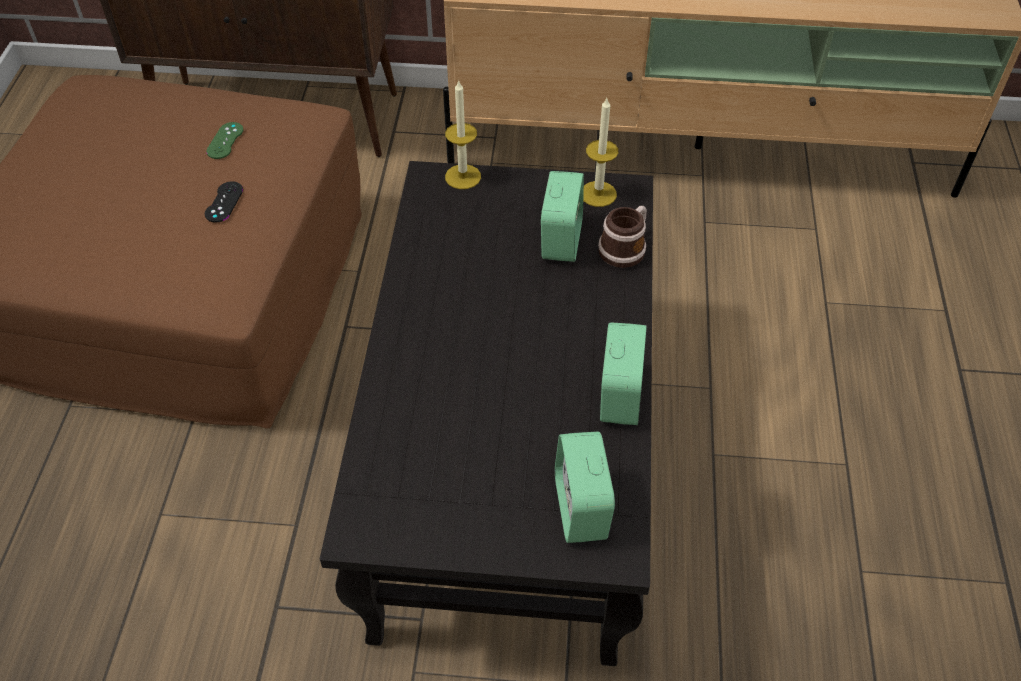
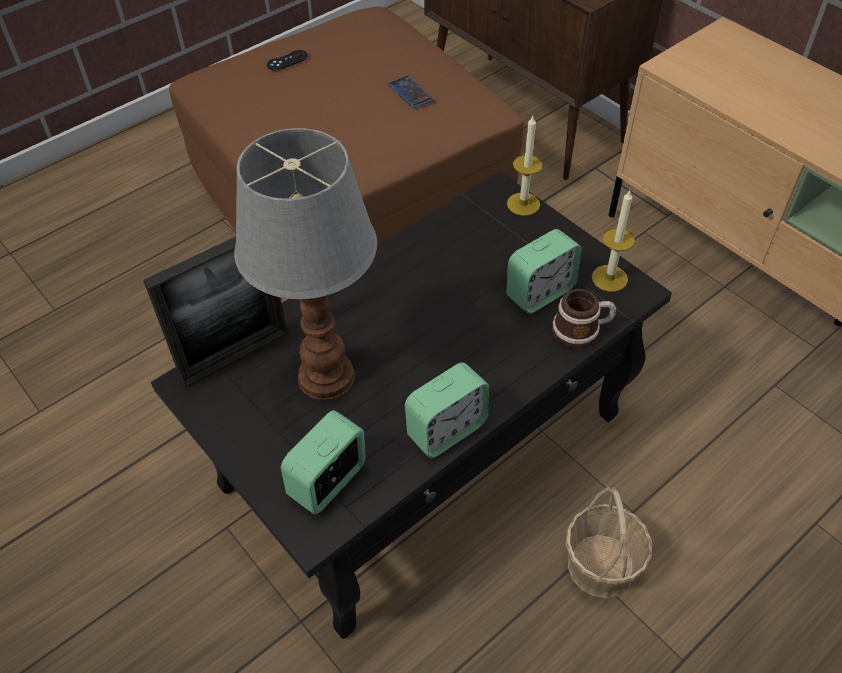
camera: 45 degrees right, 0 degrees up
black game controller [205,181,243,223] -> black game controller moved to [267,50,308,70]
green game controller [206,122,243,159] -> phone [388,75,434,108]
none -> picture frame [143,237,288,387]
none -> table lamp [234,128,377,401]
none -> basket [566,487,652,598]

